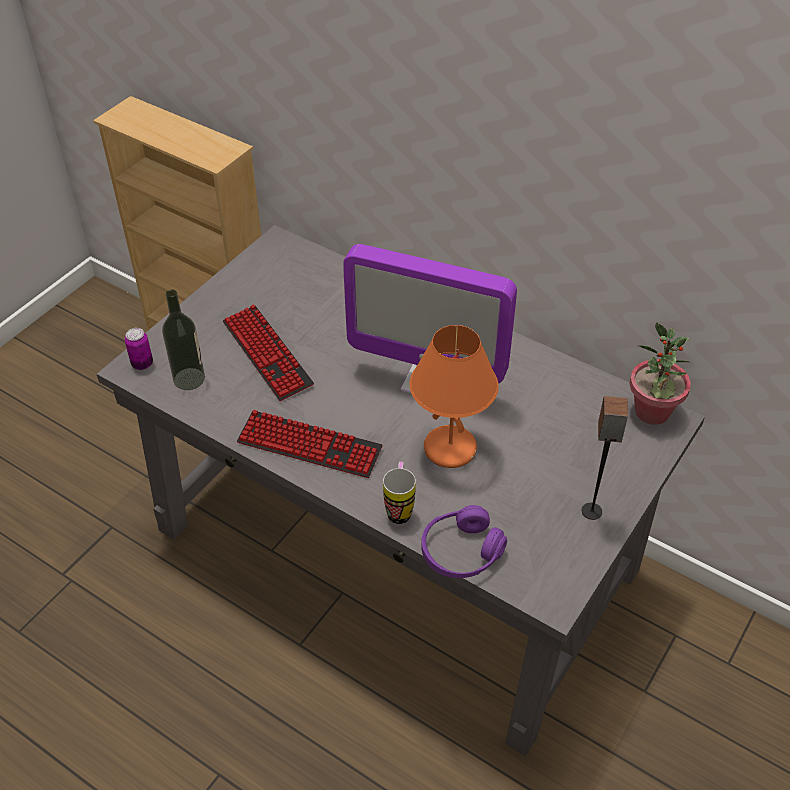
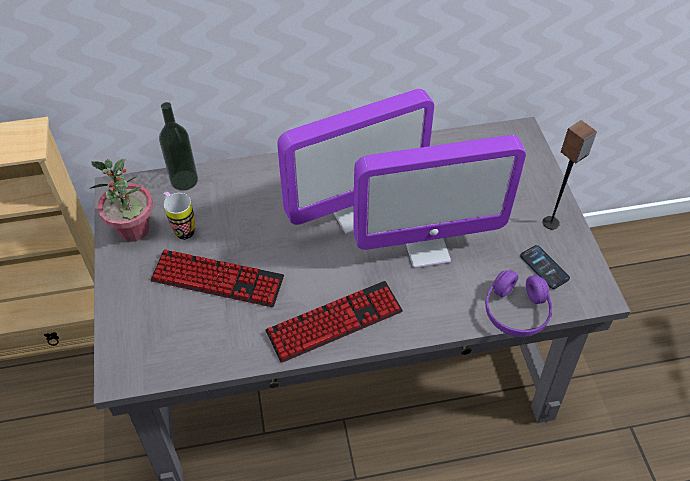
camera: 45 degrees left, 5 degrees up
can [125,328,153,370] -> none
bottle [162,290,205,390] -> bottle moved to [159,102,198,191]
mug [383,462,416,524] -> mug moved to [163,192,195,240]
orange table lamp [409,325,499,468] -> monitor [353,135,526,268]
potted plant [629,323,691,425] -> potted plant moved to [89,158,153,242]
none -> phone [520,245,570,289]

